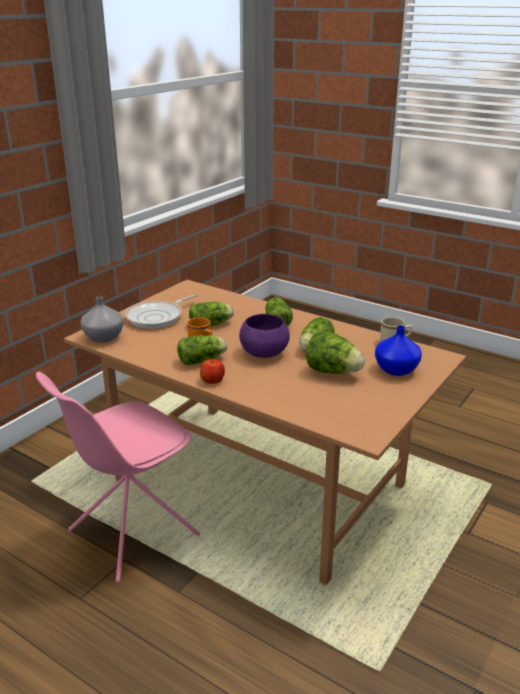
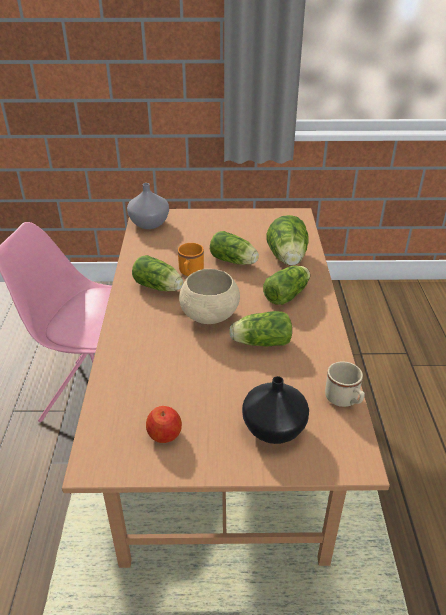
camera: 55 degrees right, 10 degrees up
frying pan [125,294,198,329] -> none
apple [200,358,225,384] -> apple moved to [146,406,182,443]
purple bowl [239,314,290,358] -> beige bowl [179,269,240,324]
lettuce [306,330,365,374] -> lettuce moved to [266,215,309,266]
blue vase [375,326,422,376] -> black vase [242,376,309,444]

